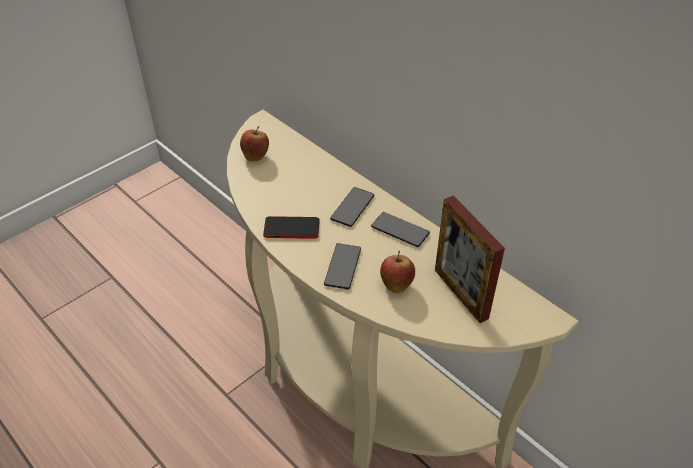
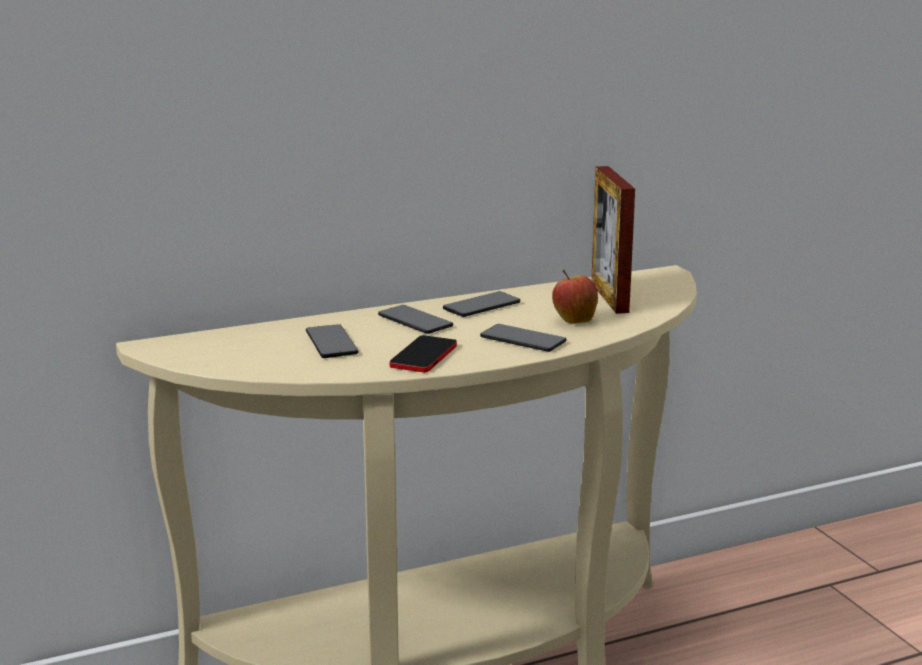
camera: 70 degrees left, 25 degrees down
apple [240,126,269,161] -> none
picture frame [435,195,505,323] -> picture frame turned 90 degrees clockwise [591,166,635,314]
none -> phone [306,324,358,358]

